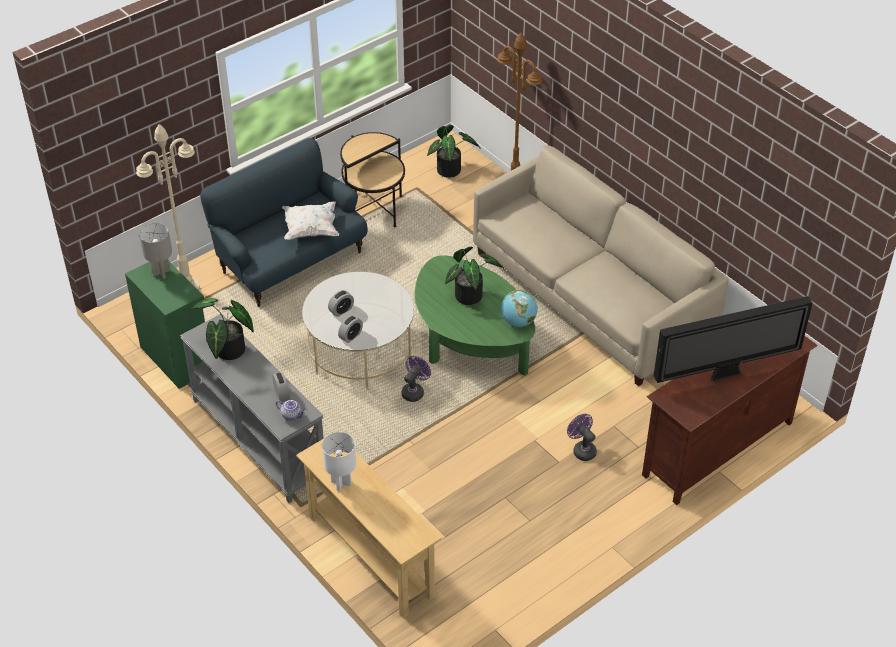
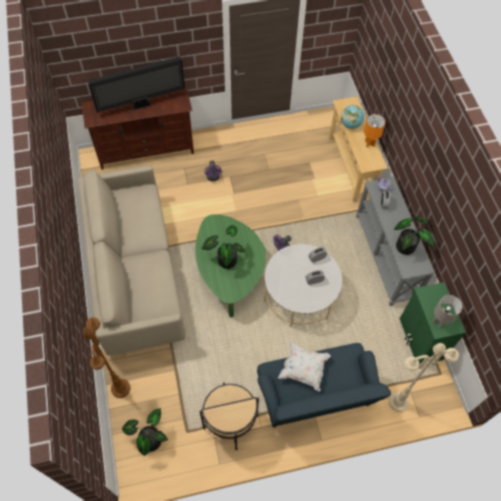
camera: 155 degrees left, 15 degrees up
white table lamp [322,432,356,491] -> orange table lamp [364,114,385,147]
globe [501,290,538,327] -> globe moved to [341,105,364,129]
television [654,296,812,383] -> television turned 150 degrees clockwise [87,56,185,113]

